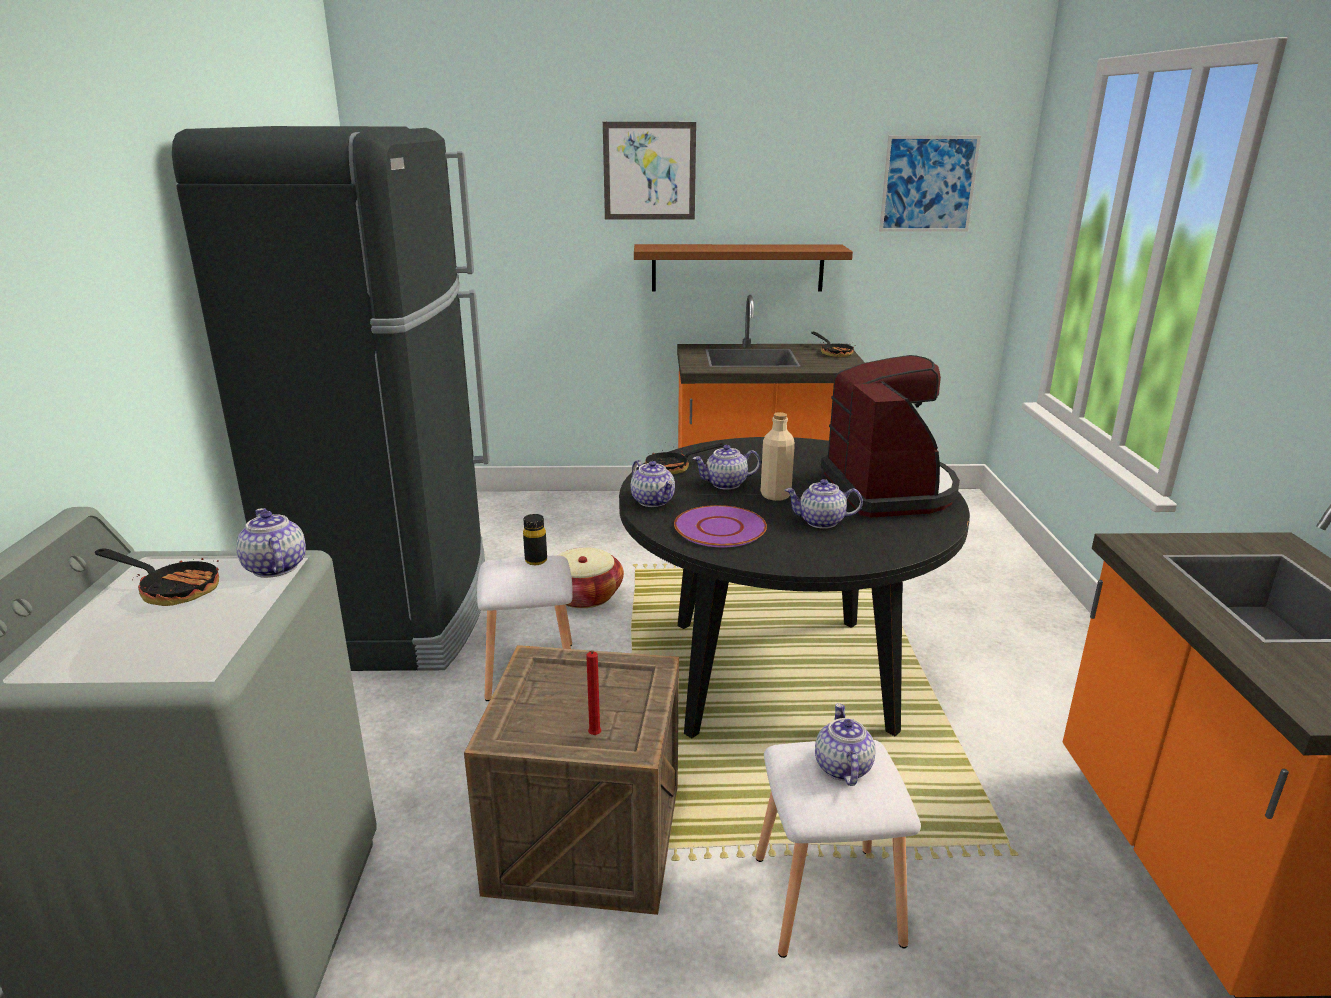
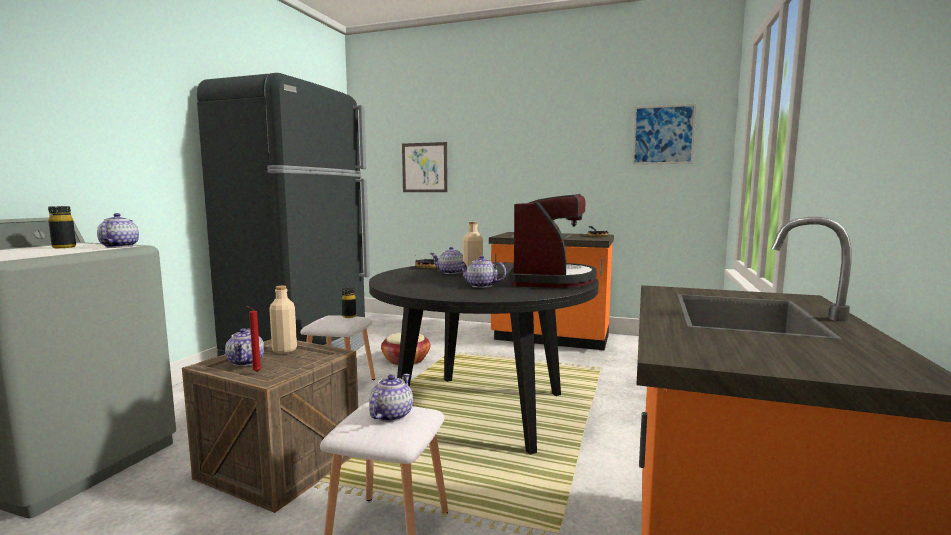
camera: 20 degrees right, 15 degrees down
frying pan [95,548,219,606] -> black bottle [48,206,76,248]
picture [603,122,696,219] -> picture moved to [402,142,448,192]
teapot [631,460,675,507] -> teapot moved to [225,328,264,366]
brown shelf [634,244,853,292] -> none
purple plate [674,505,767,547] -> none
none -> beige bottle [269,286,297,353]

